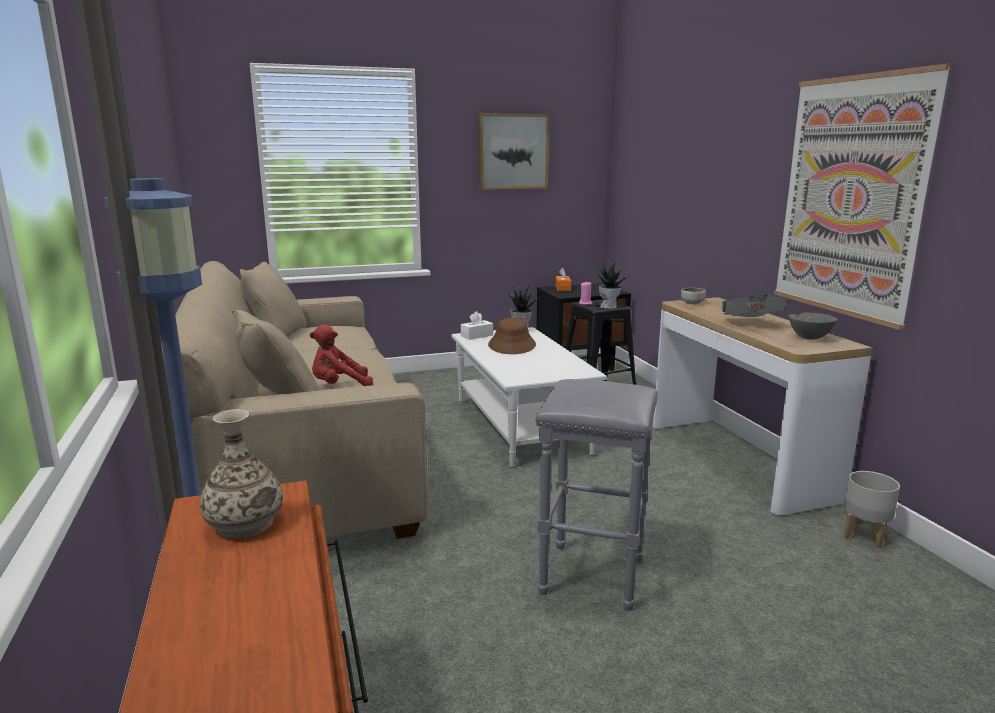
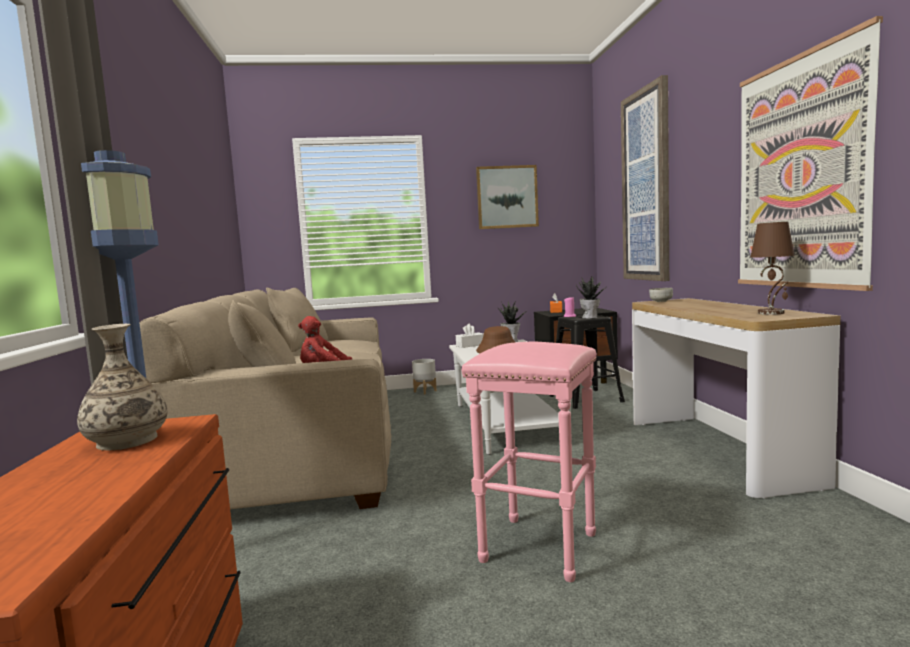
camera: 10 degrees right, 10 degrees down
grey stool [536,379,658,611] -> pink stool [462,342,597,582]
newspaper [722,294,787,317] -> none
grey bowl [789,312,837,340] -> brown table lamp [751,222,795,315]
grey planter [844,471,900,548] -> grey planter moved to [412,359,437,395]
none -> picture [621,75,669,281]

